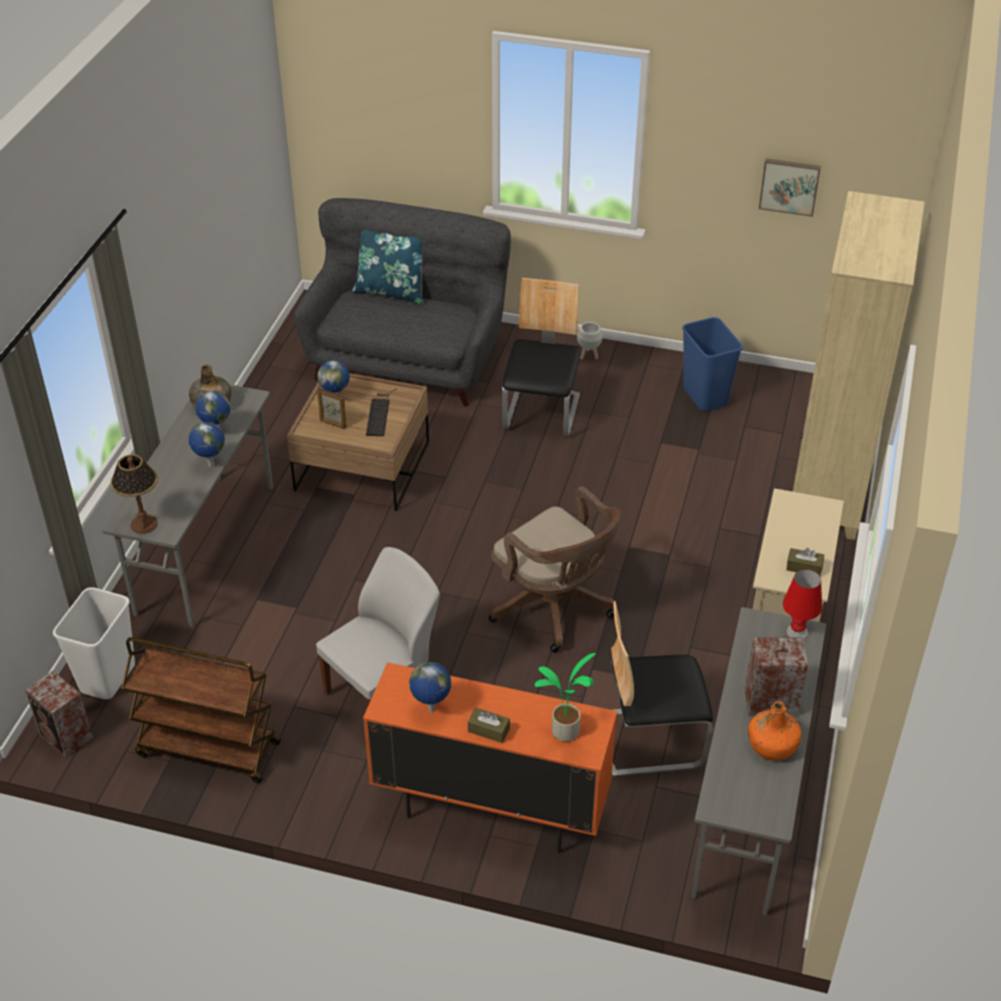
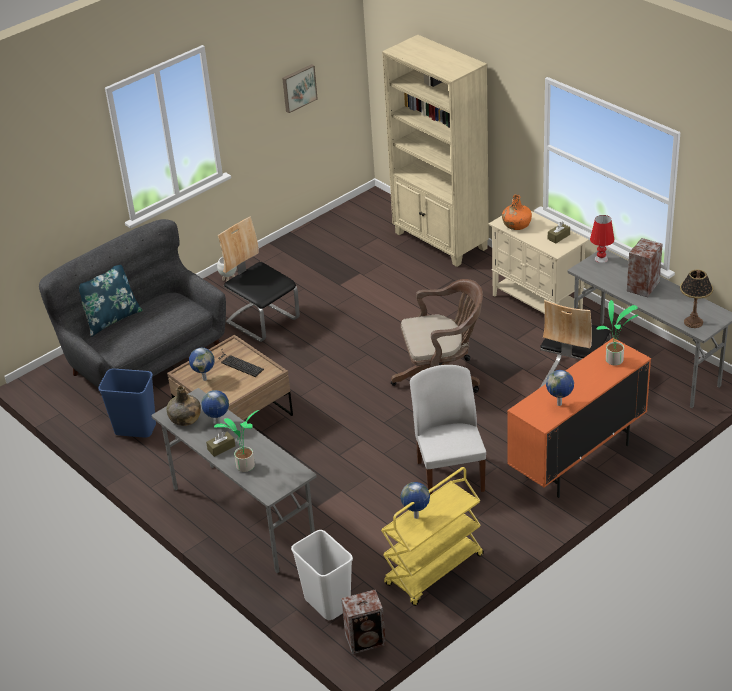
camera: 55 degrees left, 5 degrees down
table lamp [111,454,158,534] -> table lamp moved to [680,270,713,328]
brown cart [121,637,281,783] -> yellow cart [381,467,484,606]
globe [189,422,225,467] -> globe moved to [400,482,430,519]
picture frame [317,388,347,429] -> none
brown tissue box [468,708,510,743] -> brown tissue box moved to [206,431,235,457]
blue trash can [682,317,743,411] -> blue trash can moved to [98,369,156,438]
orange bottle [748,701,802,761] -> orange bottle moved to [502,194,532,230]
none -> potted plant [214,410,259,472]

